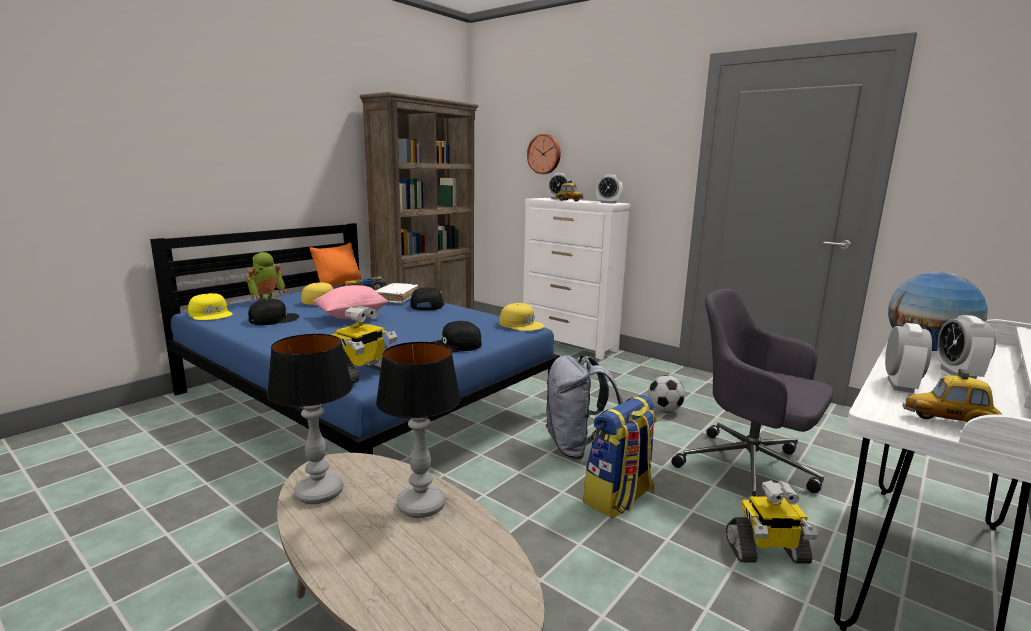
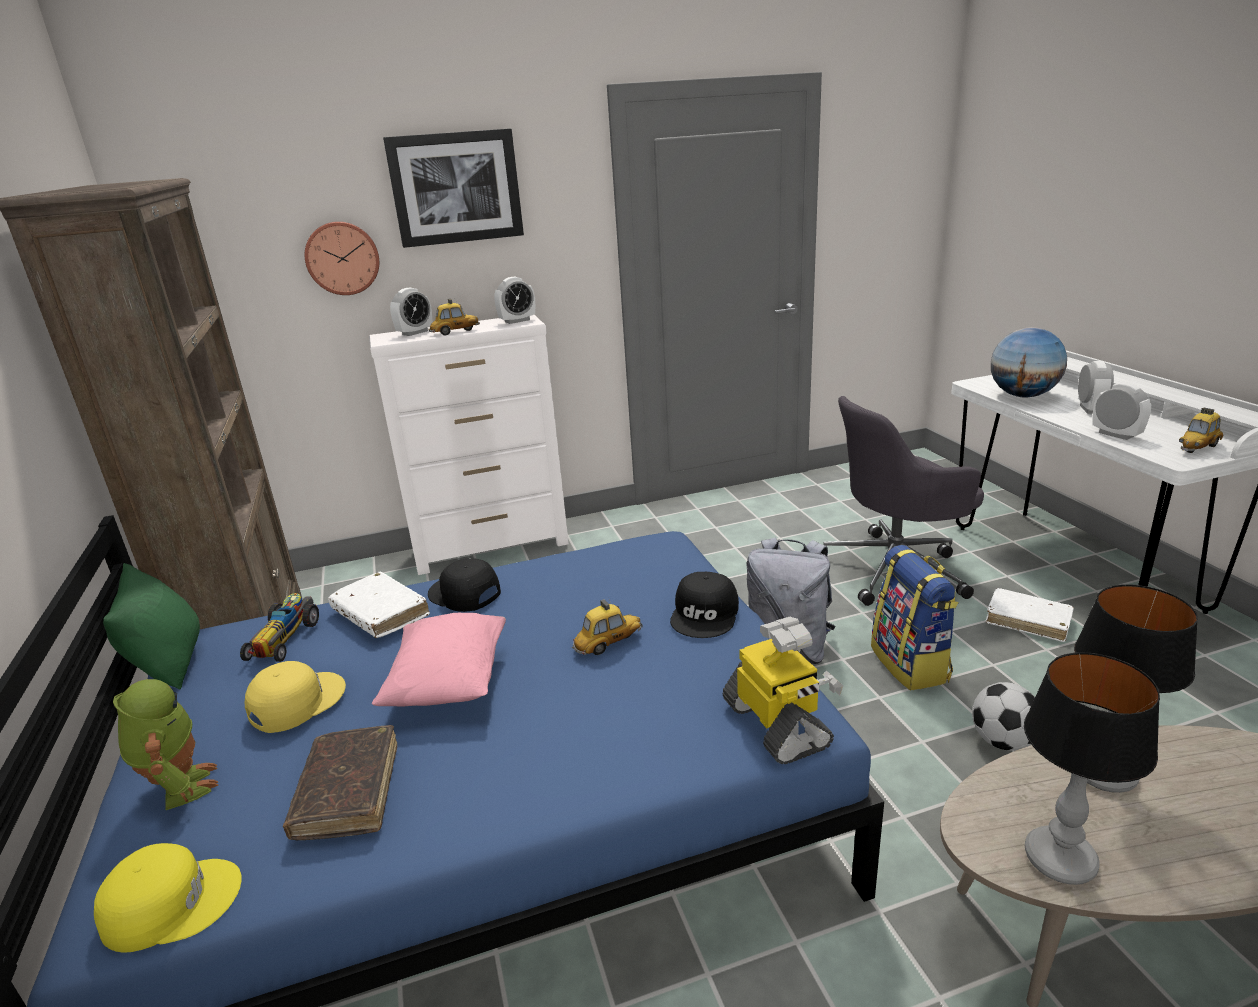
camera: 55 degrees left, 10 degrees up
black cap [248,299,299,325] -> brown book [283,725,397,840]
orange pillow [310,243,362,287] -> green pillow [103,563,200,689]
yellow cap [499,303,545,331] -> none
football [648,375,685,412] -> football moved to [972,682,1035,751]
toy robot [726,480,818,564] -> white book [986,588,1074,642]
alarm clock [936,315,996,379] -> alarm clock turned 120 degrees counterclockwise [1078,361,1114,414]
none -> picture [383,128,524,248]
none -> toy car [572,599,643,655]

